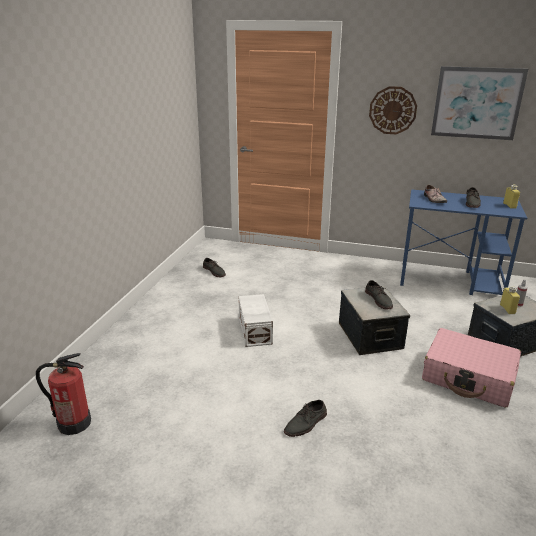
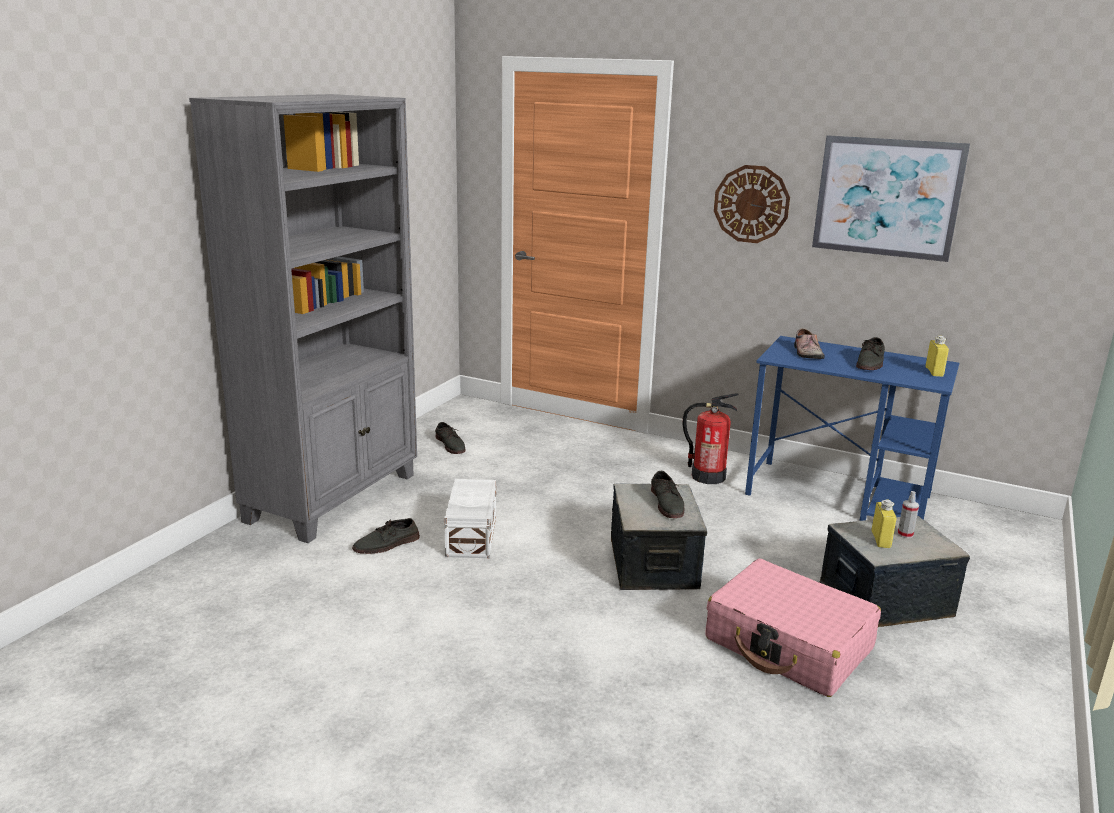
camera: 10 degrees right, 5 degrees down
fire extinguisher [36,353,91,435] -> fire extinguisher moved to [683,393,738,484]
grey shoe [284,400,327,437] -> grey shoe moved to [352,518,420,554]
none -> grey bookcase [189,94,417,543]

